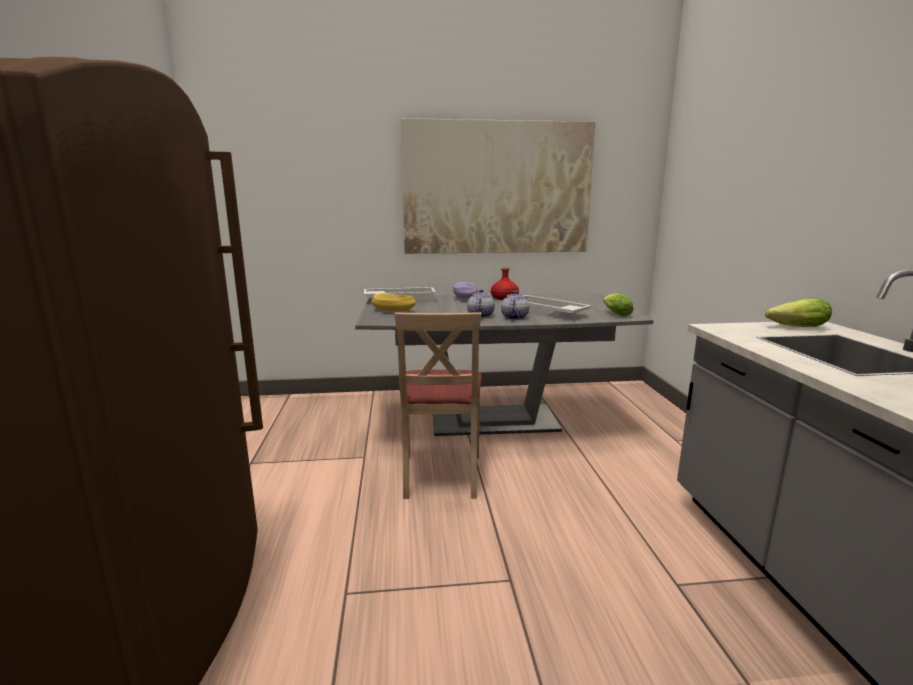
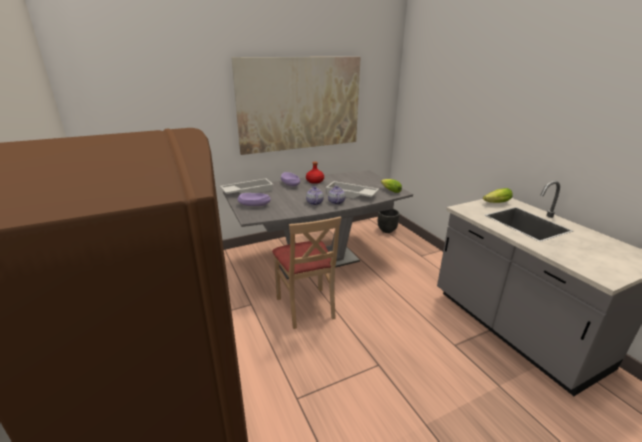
camera: 20 degrees left, 10 degrees up
yellow bowl [371,293,416,313] -> purple bowl [237,193,271,208]
none -> black planter [378,209,400,233]

